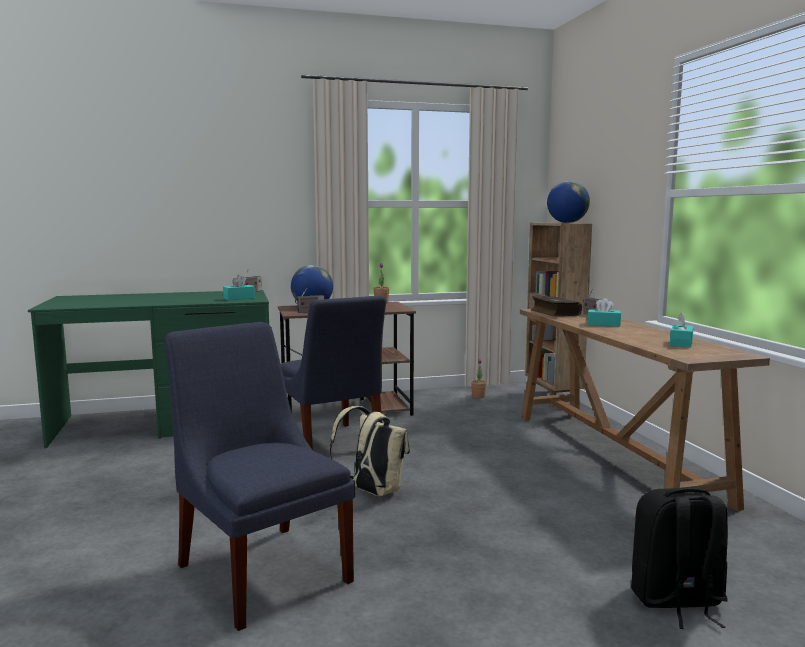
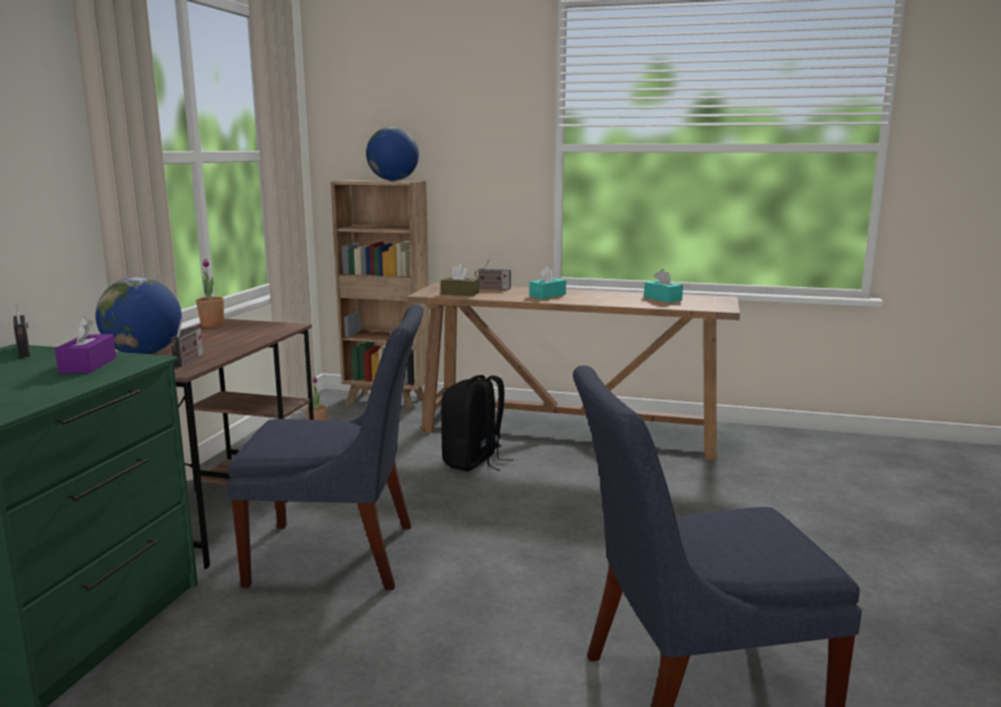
camera: 60 degrees left, 5 degrees up
turquoise tissue box [223,275,255,300] -> purple tissue box [55,317,116,373]
beige backpack [330,406,410,496] -> none
book [531,296,582,316] -> brown tissue box [441,265,479,296]
black backpack [631,487,728,629] -> black backpack moved to [441,375,513,471]

